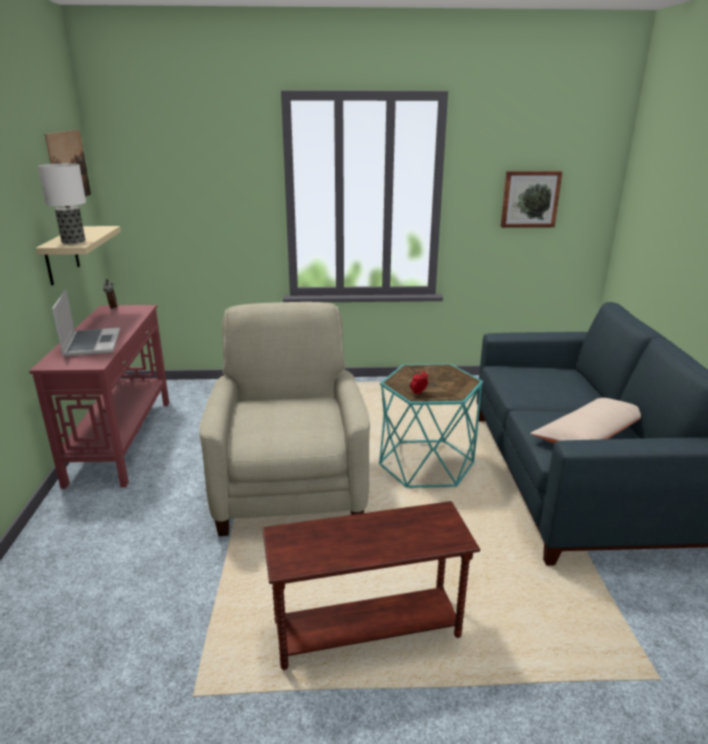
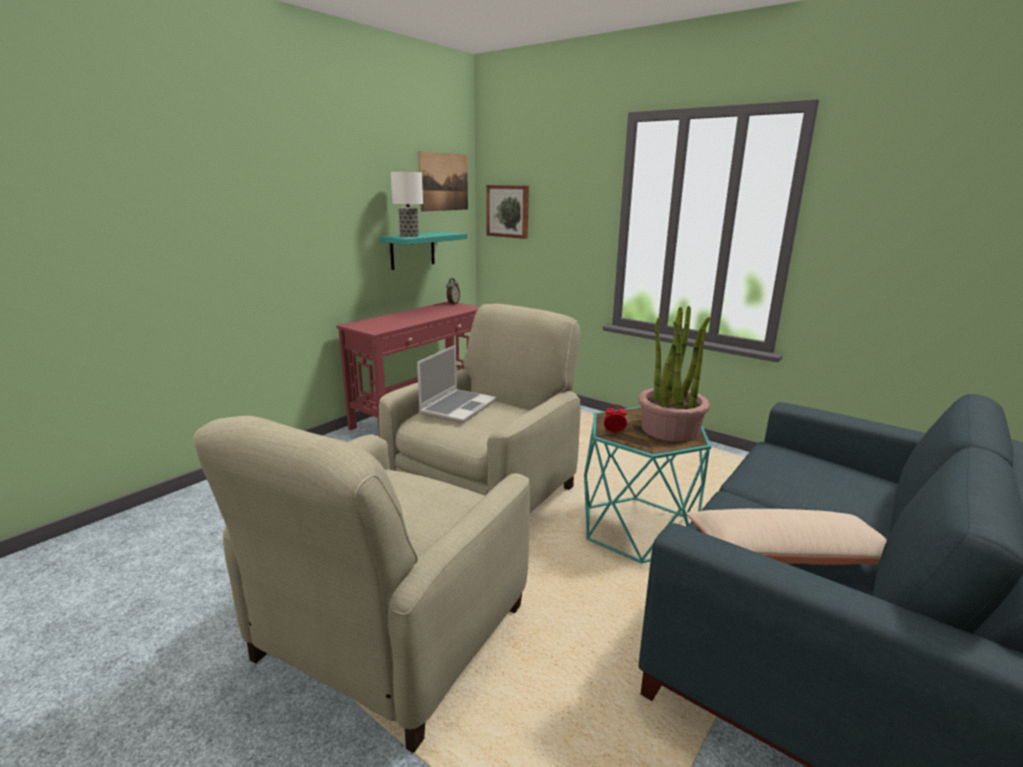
camera: 40 degrees right, 5 degrees down
beige shelf [36,226,121,285] -> turquoise shelf [380,231,467,270]
laptop [52,289,120,357] -> laptop moved to [417,345,497,423]
brown side table [262,501,480,670] -> beige armchair [193,416,530,753]
picture [501,171,562,228] -> picture moved to [486,185,529,239]
none -> potted plant [638,306,710,442]

